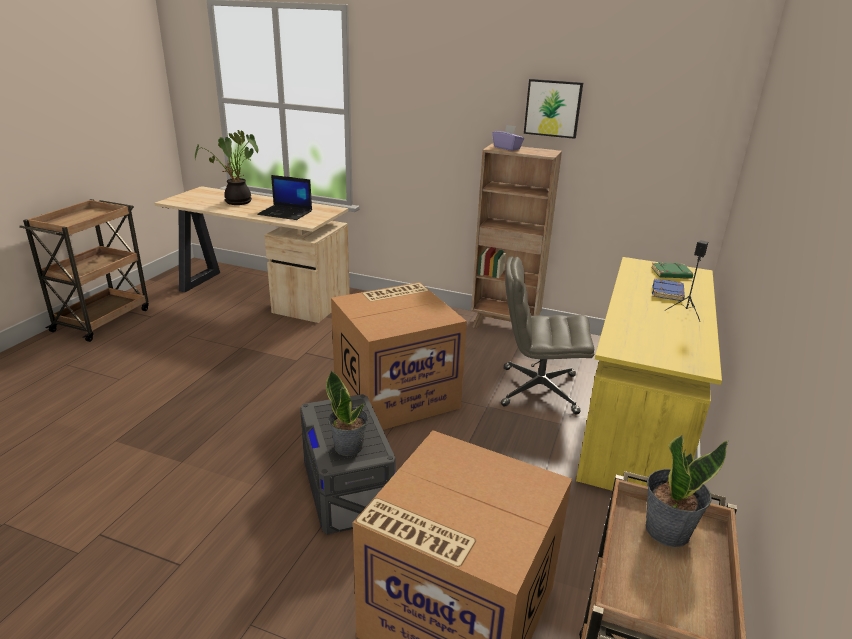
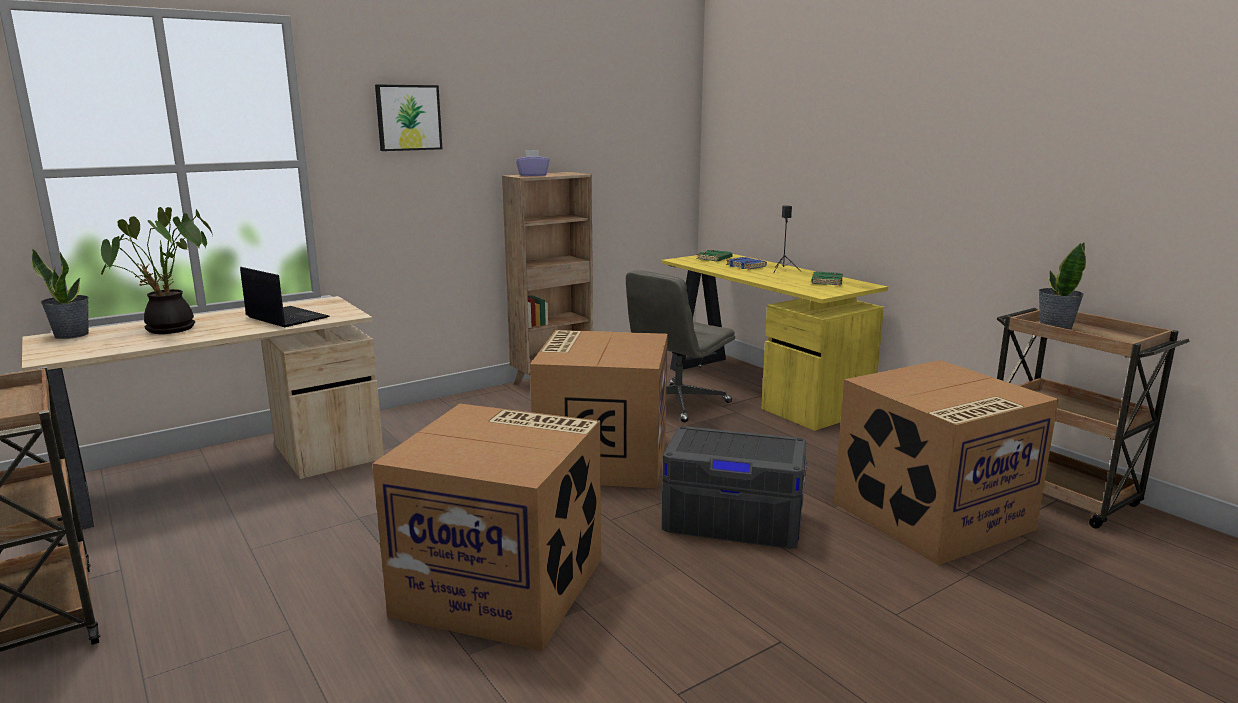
camera: 55 degrees left, 10 degrees down
laptop [257,175,312,220] -> laptop turned 105 degrees counterclockwise [240,267,330,327]
potted plant [326,371,368,456] -> potted plant moved to [31,248,89,339]
picture [524,79,583,139] -> picture moved to [375,84,442,151]
none -> cardboard box [372,404,601,651]
none -> green book [811,272,843,285]

